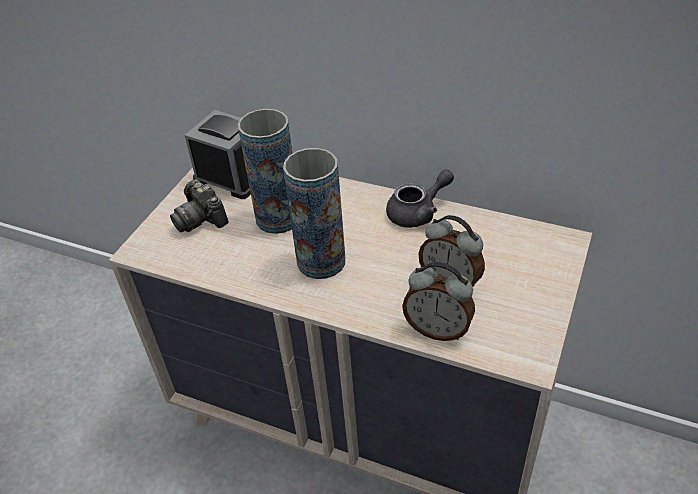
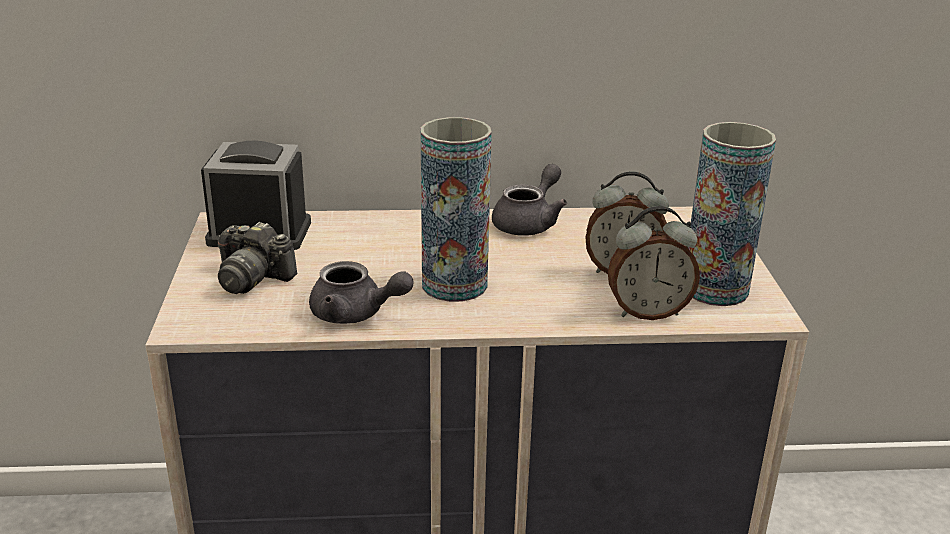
camera: 30 degrees left, 15 degrees down
vase [238,109,292,234] -> vase moved to [687,122,776,306]
none -> grey teapot [309,261,413,324]

